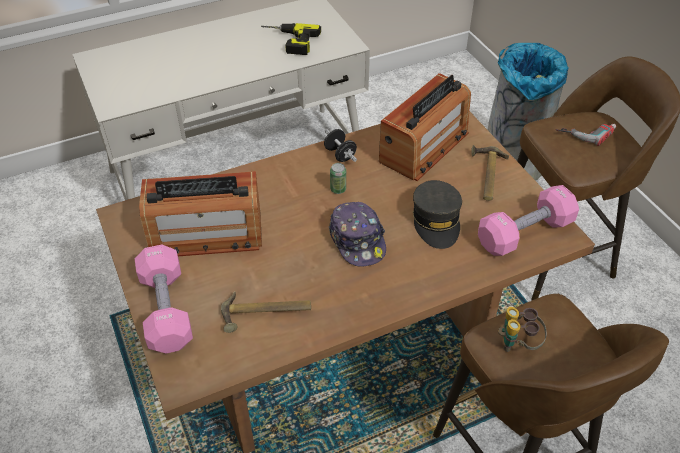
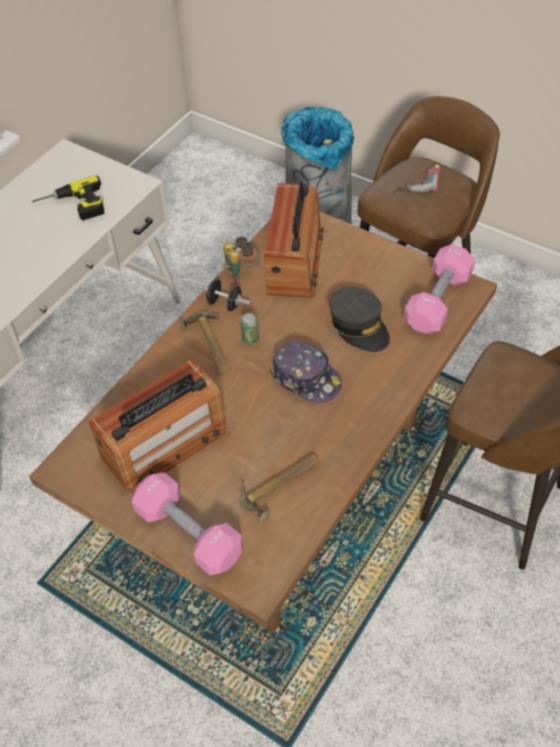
camera: 30 degrees left, 5 degrees up
hammer [471,145,509,201] -> hammer moved to [179,311,229,374]
binoculars [498,307,547,352] -> binoculars moved to [223,237,261,280]

